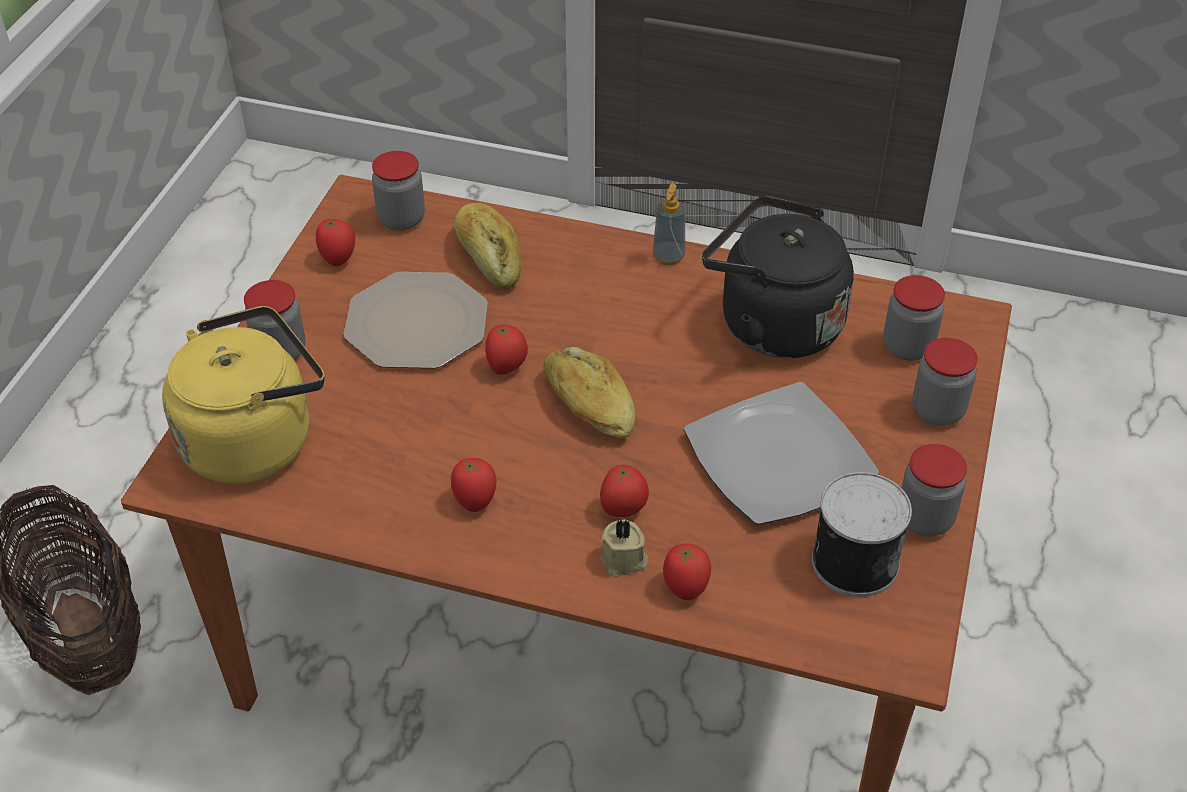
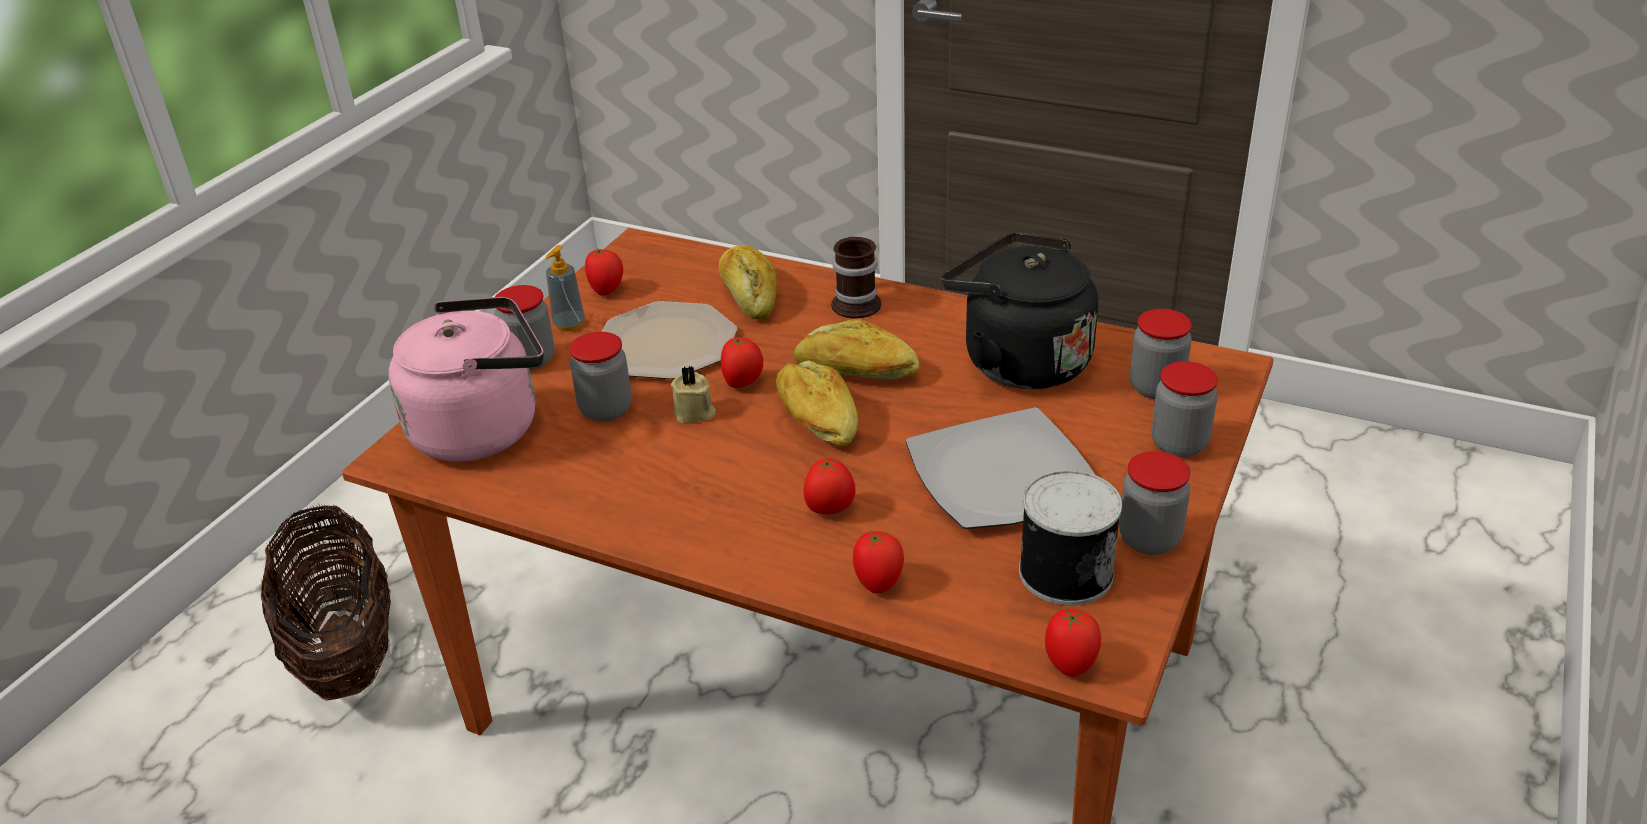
camera: 10 degrees right, 10 degrees down
yellow kettle [162,306,325,484] -> pink kettle [389,297,544,462]
jar [372,151,425,231] -> jar moved to [569,332,632,422]
tomato [451,458,497,512] -> tomato moved to [1045,608,1101,677]
beige candle [600,519,648,577] -> beige candle moved to [671,365,716,423]
soap dispenser [653,184,685,265] -> soap dispenser moved to [545,245,585,331]
none -> bread [794,319,919,380]
none -> mug [831,237,881,318]

